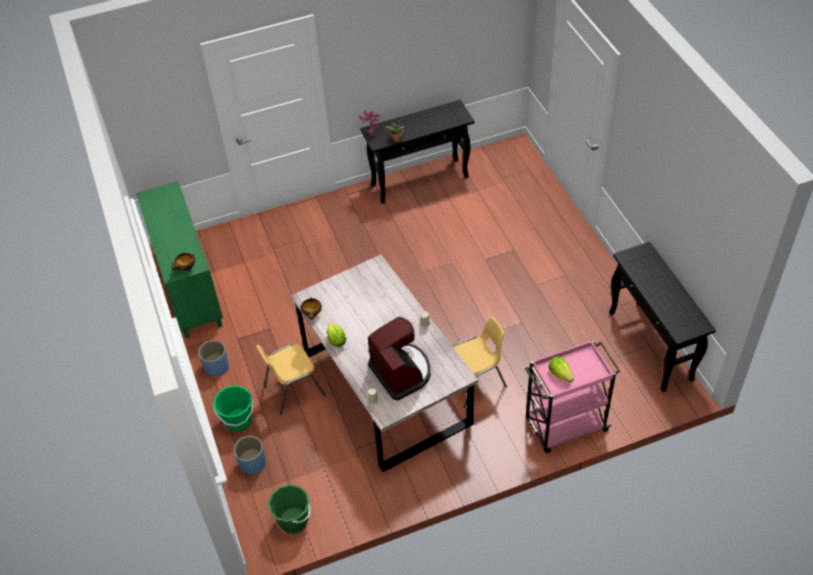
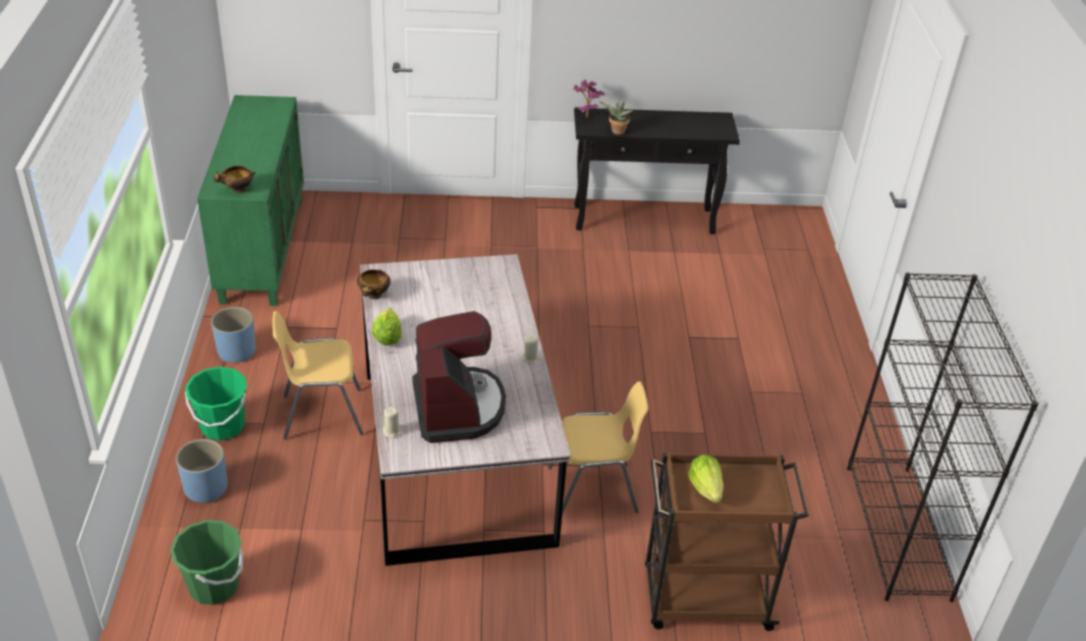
camera: 15 degrees right, 10 degrees down
pink cart [525,340,621,453] -> brown cart [645,452,809,631]
black console table [609,242,716,392] -> black bookcase [847,272,1039,602]

